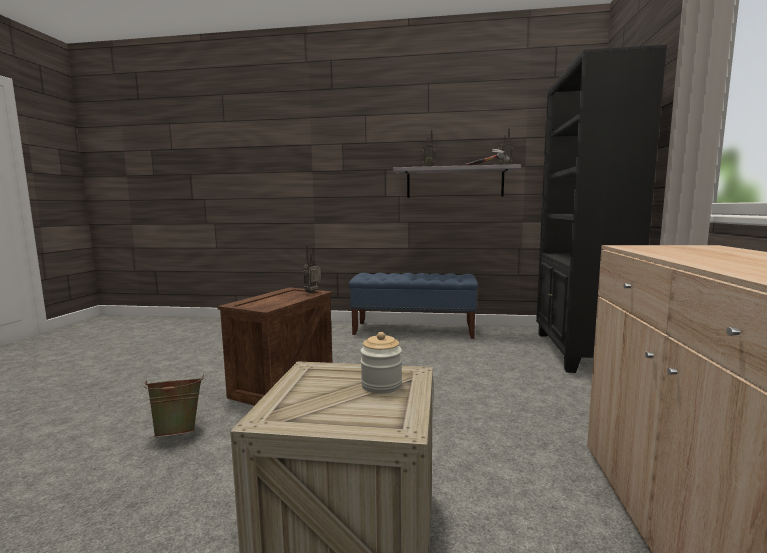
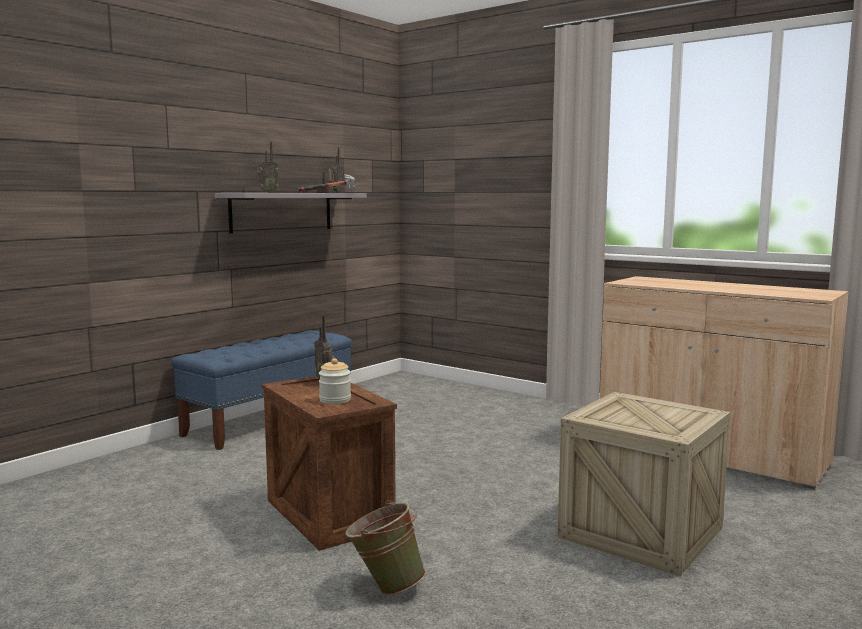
camera: 60 degrees left, 0 degrees up
jar [360,332,402,394] -> jar moved to [319,358,351,404]
black bookcase [536,45,667,373] -> none

